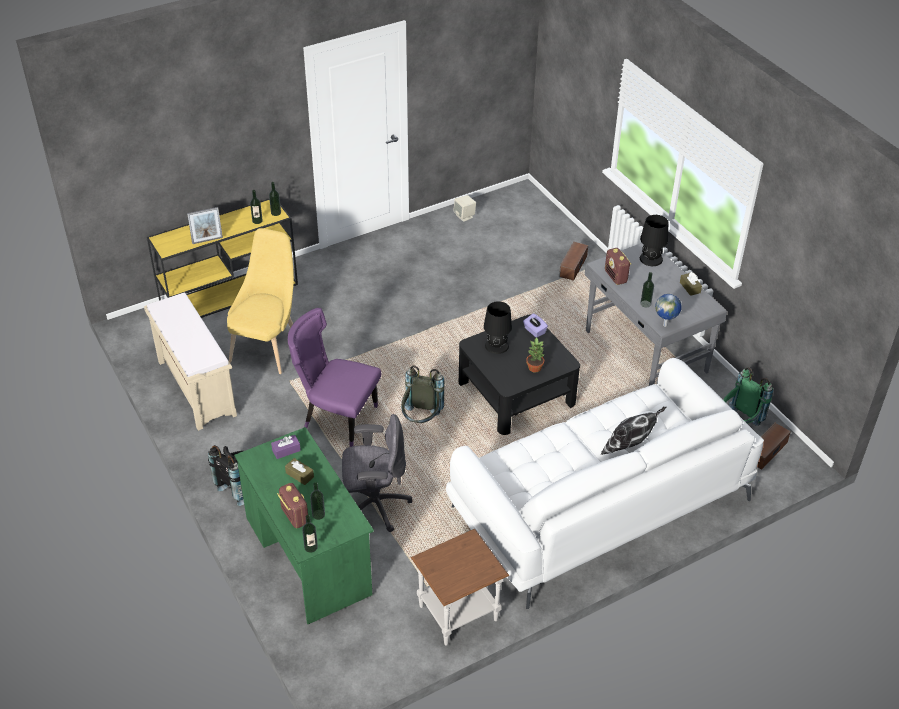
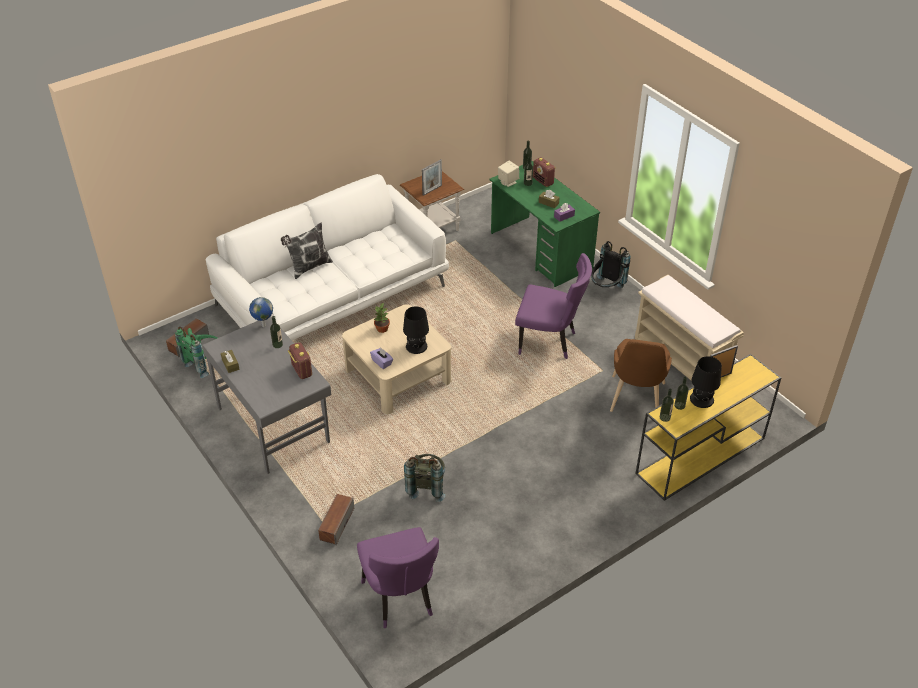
camera: 175 degrees right, 0 degrees up
yellow chair [227,228,294,374] -> brown chair [610,339,672,412]
grey office chair [342,414,412,532] -> none
grey backpack [401,365,445,423] -> grey backpack moved to [404,454,446,502]
beige speaker [453,195,476,222] -> beige speaker moved to [498,161,519,187]
black coffee table [459,314,580,435] -> beige coffee table [342,304,451,414]
black table lamp [640,215,668,266] -> black table lamp moved to [690,356,722,408]
none -> purple chair [357,527,439,628]
none -> picture frame [422,160,442,196]

